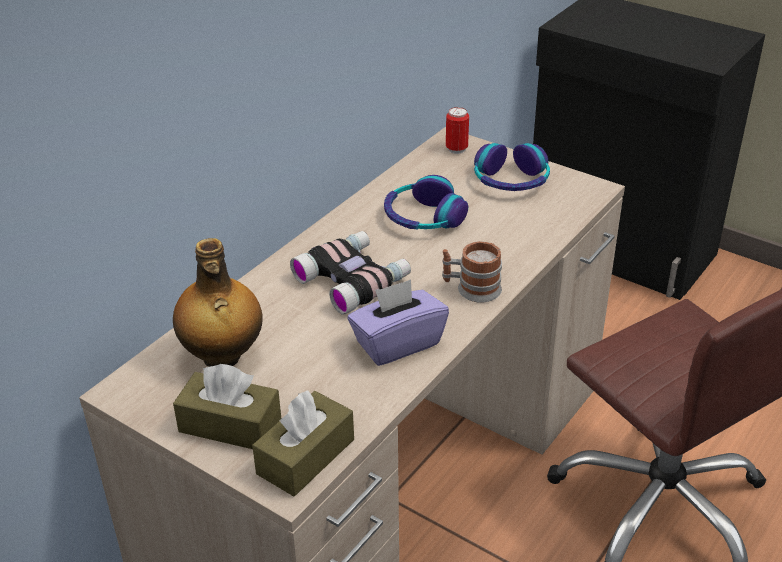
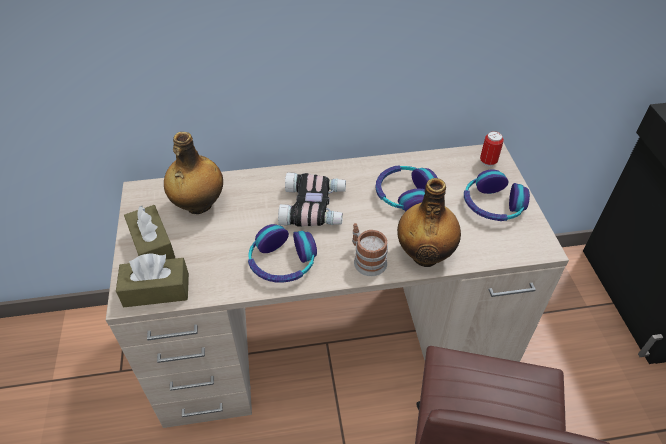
camera: 45 degrees right, 10 degrees up
purple tissue box [348,279,449,366] -> headphones [248,224,317,283]
none -> bottle [397,178,461,267]

